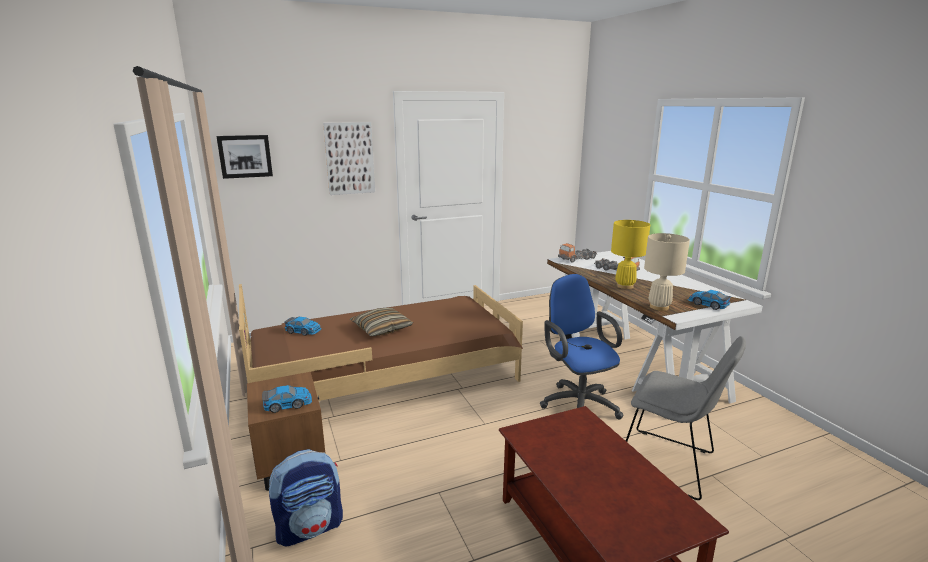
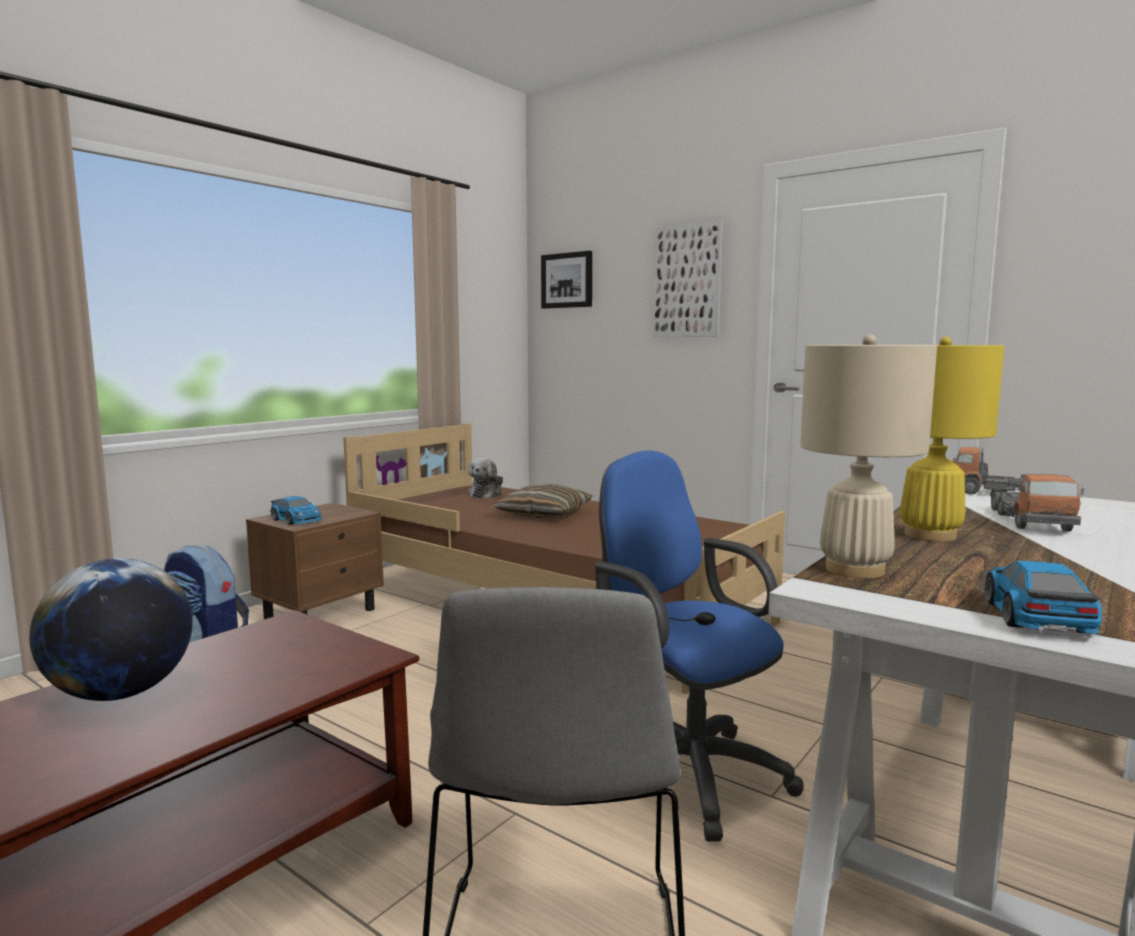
camera: 60 degrees right, 10 degrees down
toy car [284,317,322,336] -> plush toy [468,458,503,499]
blue office chair [540,274,623,420] -> blue office chair turned 75 degrees counterclockwise [595,451,804,842]
none -> globe [30,558,192,701]

